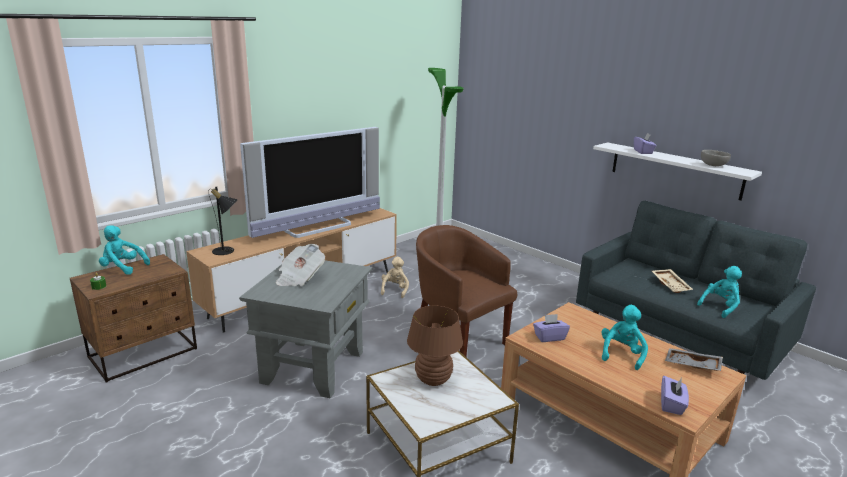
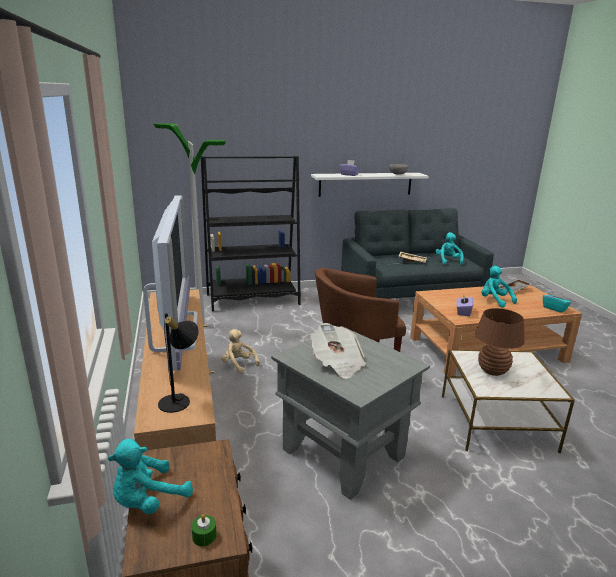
camera: 60 degrees left, 0 degrees up
purple tissue box [661,376,689,415] -> turquoise tissue box [543,290,571,313]
none -> black bookcase [201,156,301,311]

